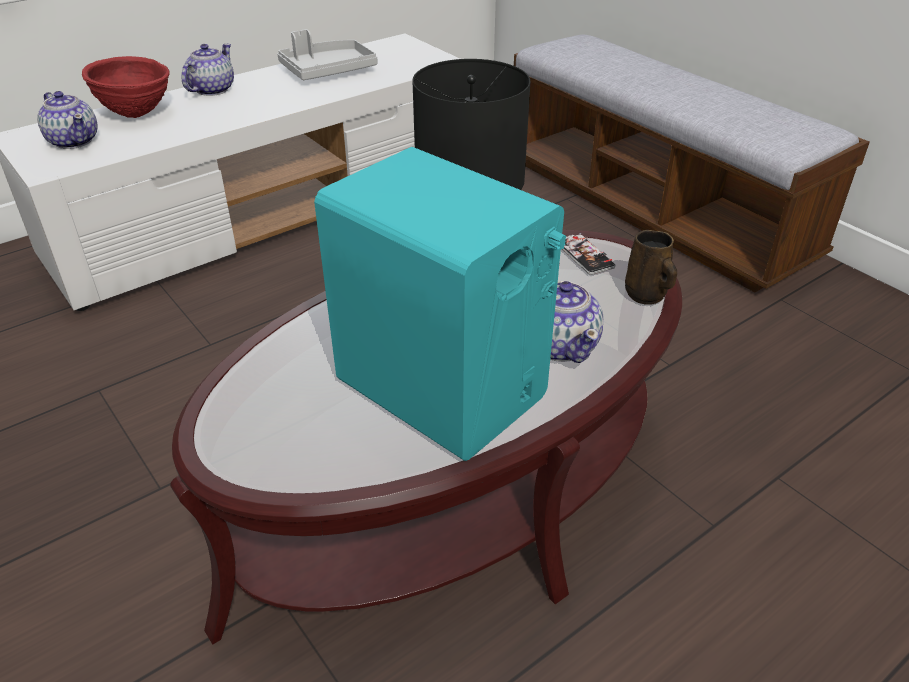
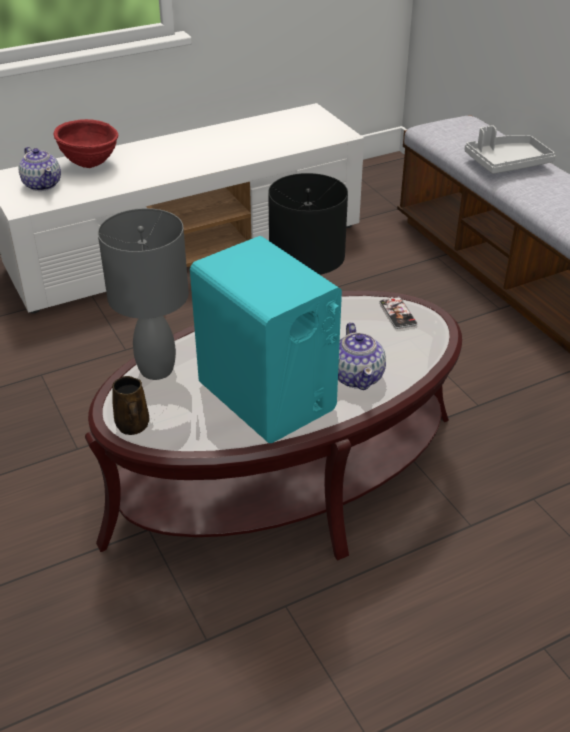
camera: 10 degrees right, 0 degrees up
teapot [181,44,234,96] -> none
grey tray [277,29,377,80] -> grey tray moved to [465,125,555,174]
brown mug [625,230,677,305] -> brown mug moved to [112,376,149,435]
none -> grey table lamp [98,208,189,380]

